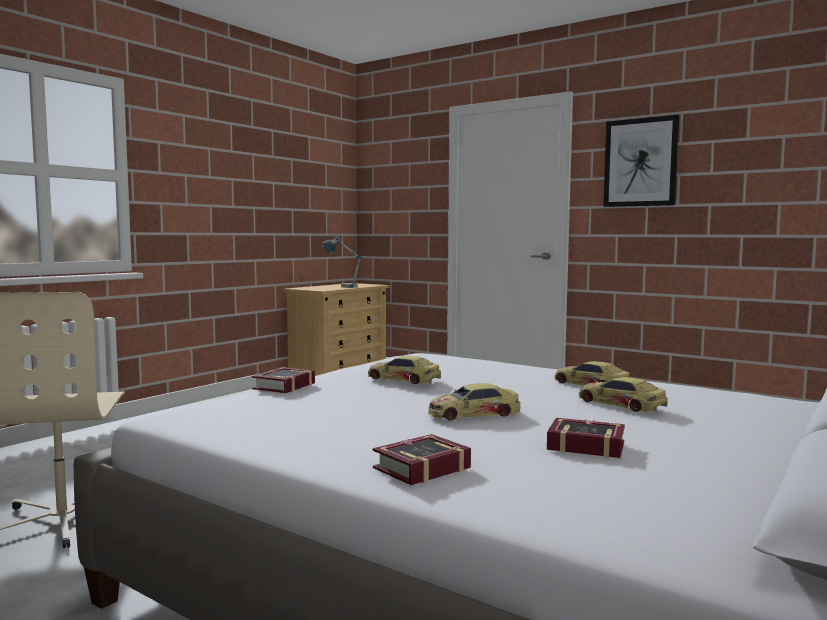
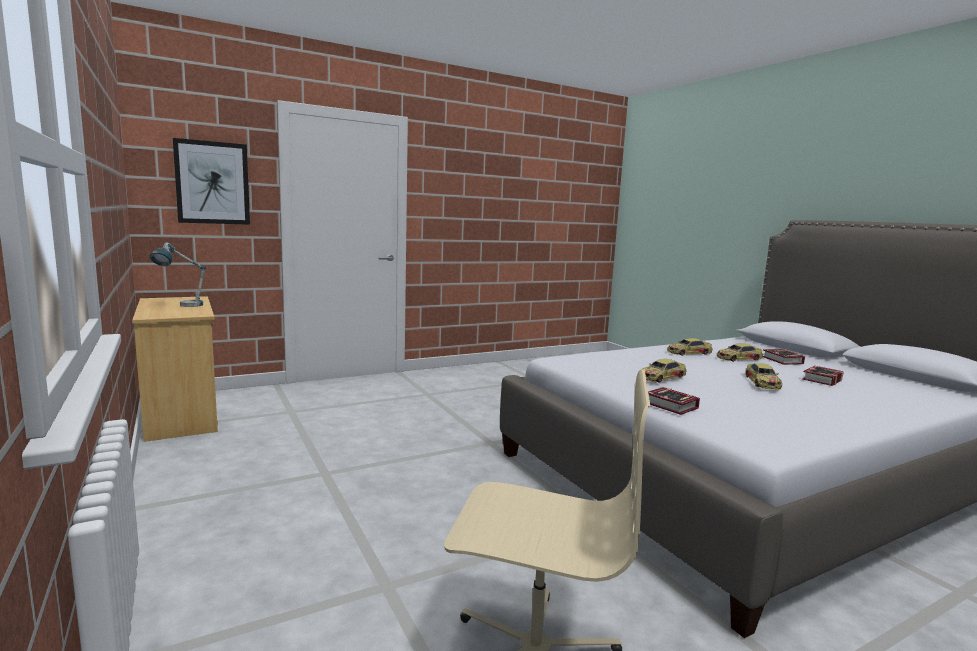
camera: 65 degrees left, 5 degrees up
book [373,434,471,485] -> book moved to [763,349,805,365]
picture [603,115,679,207] -> picture moved to [173,138,250,225]

